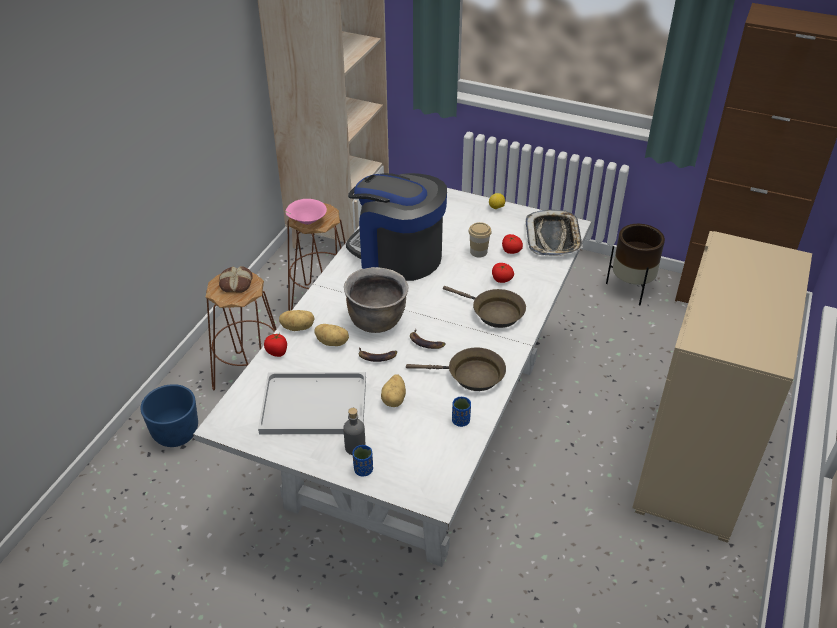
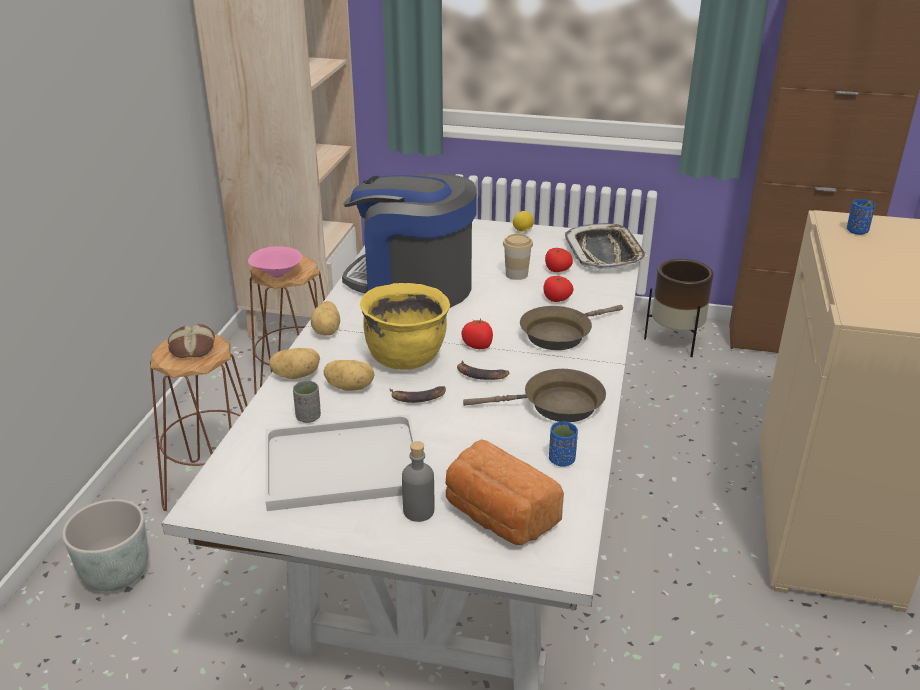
camera: 10 degrees left, 10 degrees down
blue planter [140,384,198,447] -> grey planter [62,499,149,591]
tomato [264,334,287,357] -> tomato moved to [462,319,493,349]
brown cooking pot [344,267,409,333] -> yellow cooking pot [360,283,450,370]
blue cup [353,445,373,476] -> blue cup moved to [847,199,875,235]
potato [381,374,406,407] -> potato moved to [311,301,340,336]
brown frying pan [443,286,526,328] -> brown frying pan turned 120 degrees clockwise [520,305,623,350]
none -> grey cup [293,381,321,423]
none -> bread [445,439,564,545]

